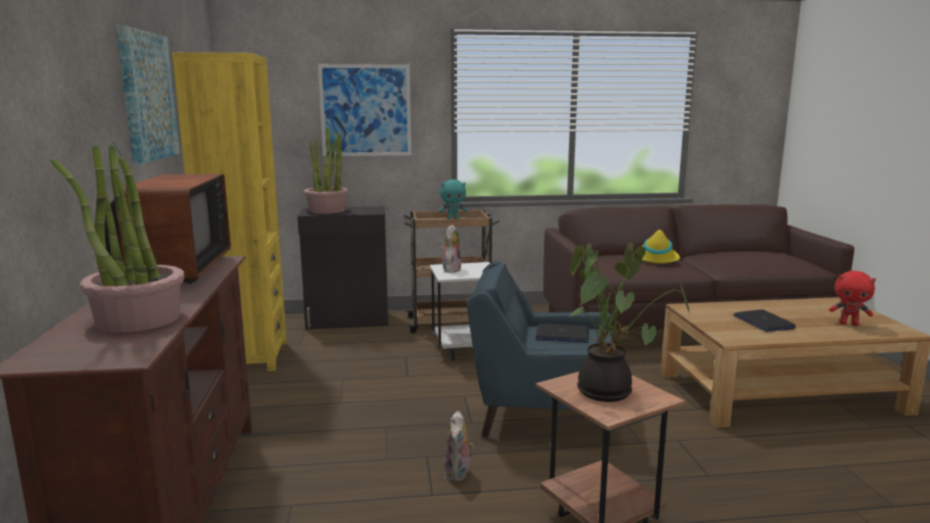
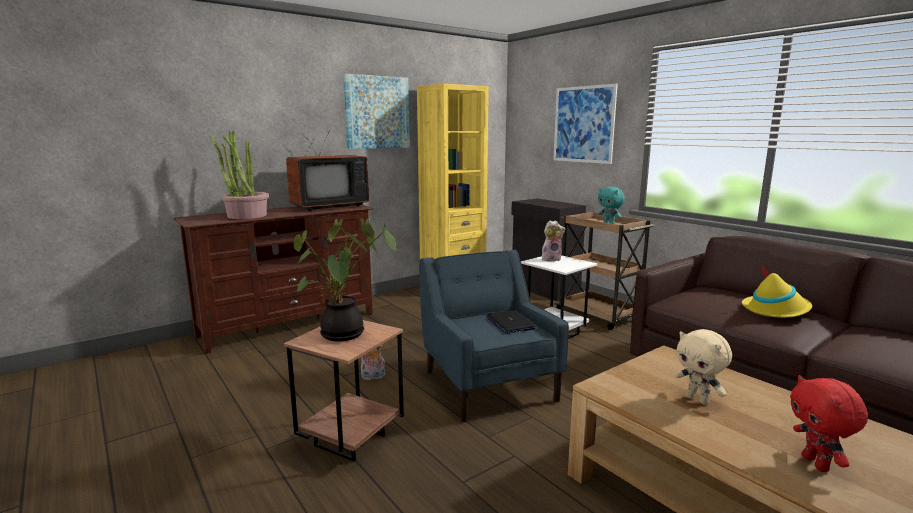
camera: 60 degrees right, 0 degrees up
potted plant [304,128,348,214] -> none
laptop [733,309,796,332] -> beige plush toy [675,329,732,405]

